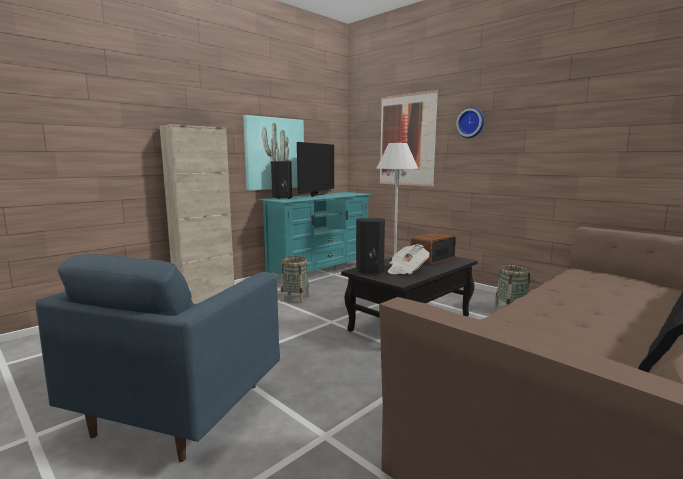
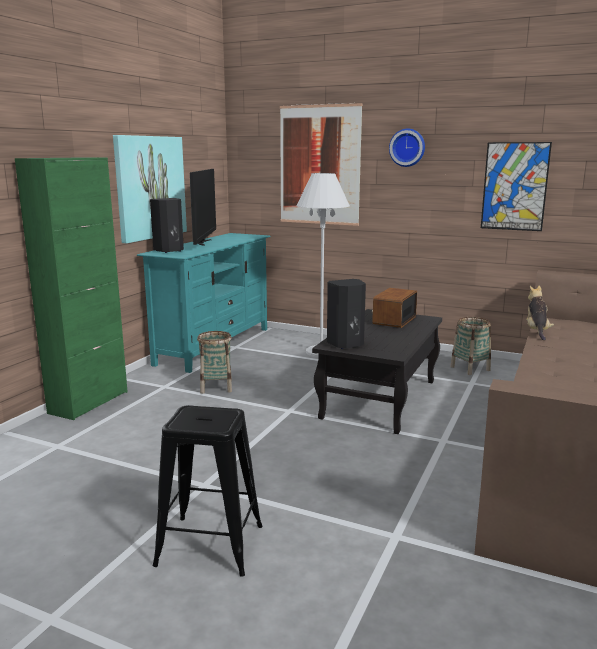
camera: 20 degrees left, 5 degrees up
blue armchair [36,254,280,462] -> black stool [152,405,263,577]
beige cabinet [160,124,234,304] -> green cabinet [15,157,128,420]
newspaper [388,244,430,274] -> none
none -> picture [481,142,552,231]
none -> plush toy [526,286,554,341]

